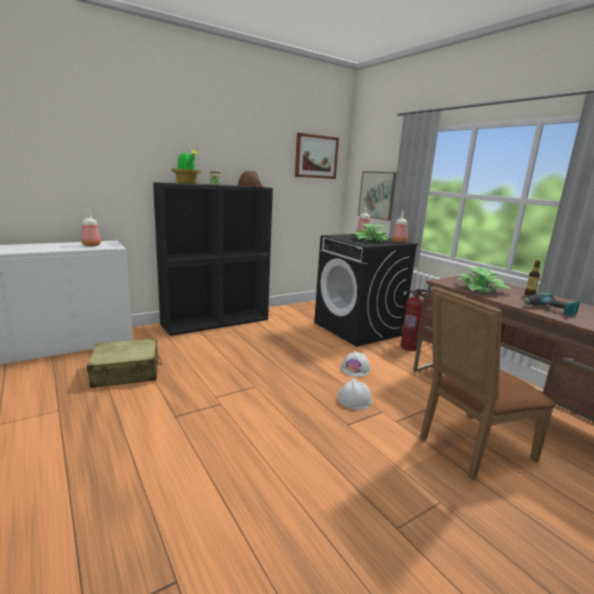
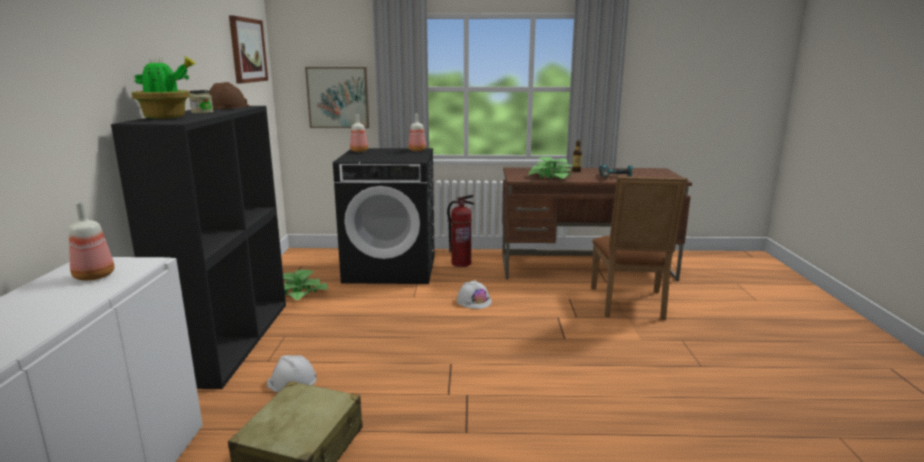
camera: 55 degrees left, 0 degrees up
white hard hat [337,379,372,410] -> white hard hat moved to [267,355,317,392]
potted plant [354,224,391,242] -> potted plant moved to [283,270,328,301]

